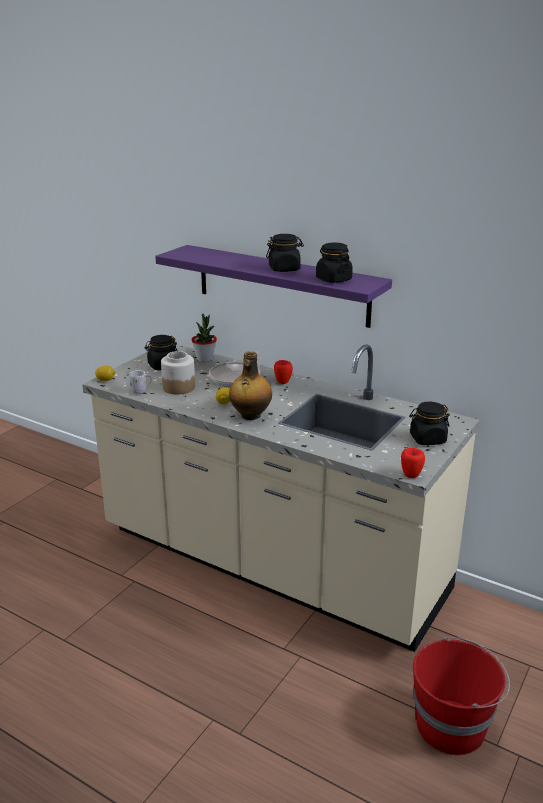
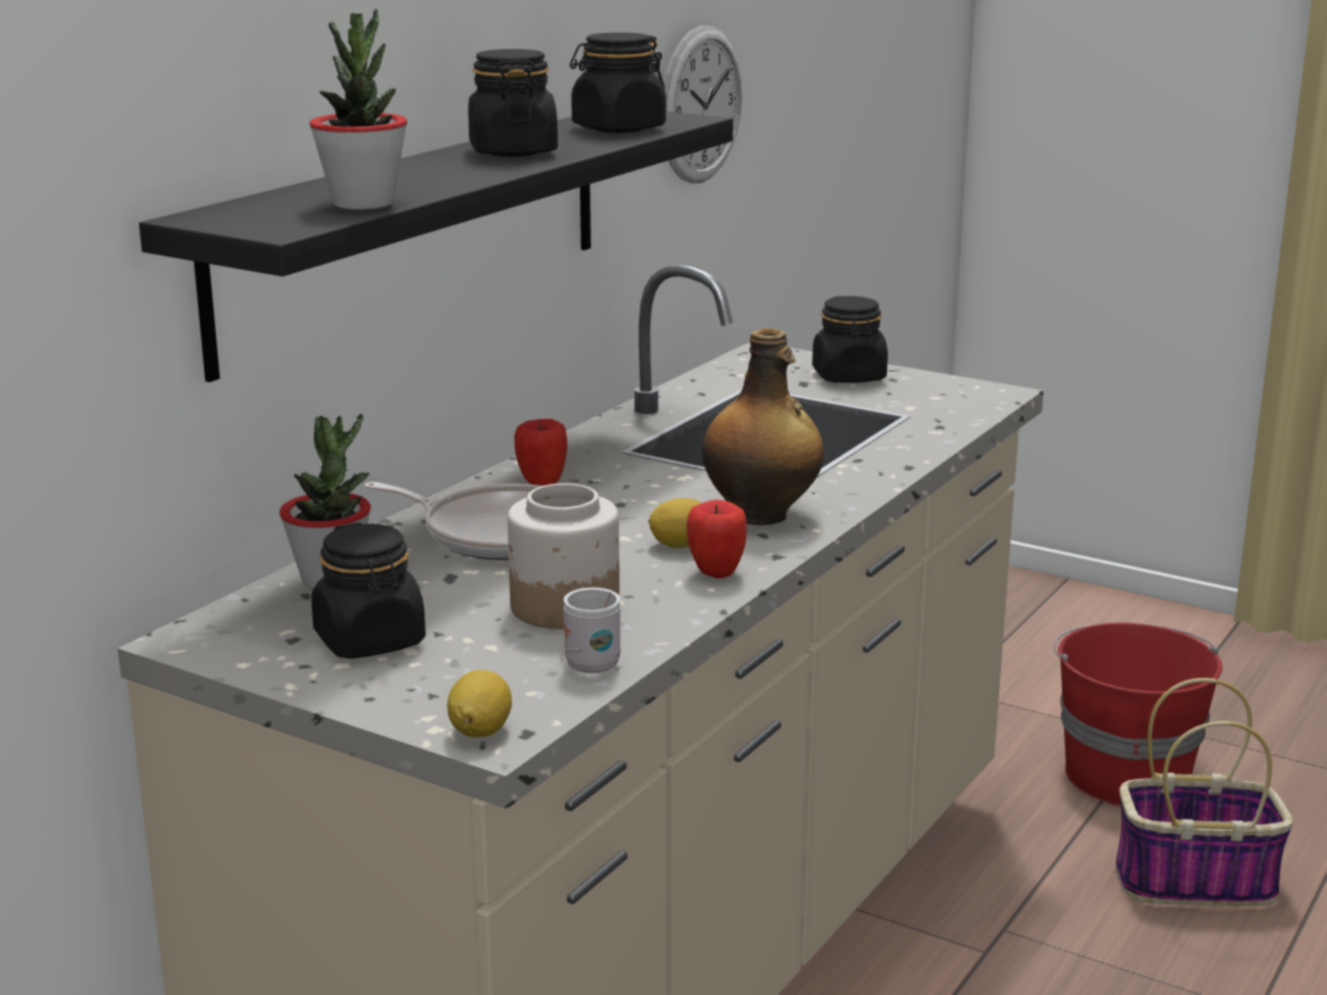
camera: 90 degrees left, 5 degrees down
purple shelf [155,245,392,328] -> black shelf [139,111,733,382]
apple [401,448,425,478] -> apple moved to [687,500,747,578]
none -> potted plant [309,9,407,210]
none -> wall clock [664,25,742,184]
none -> basket [1116,678,1293,906]

